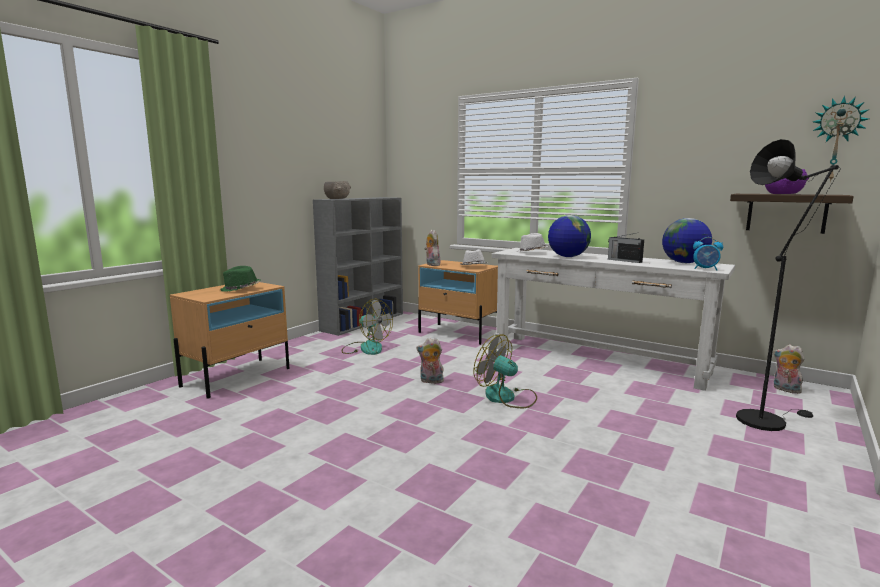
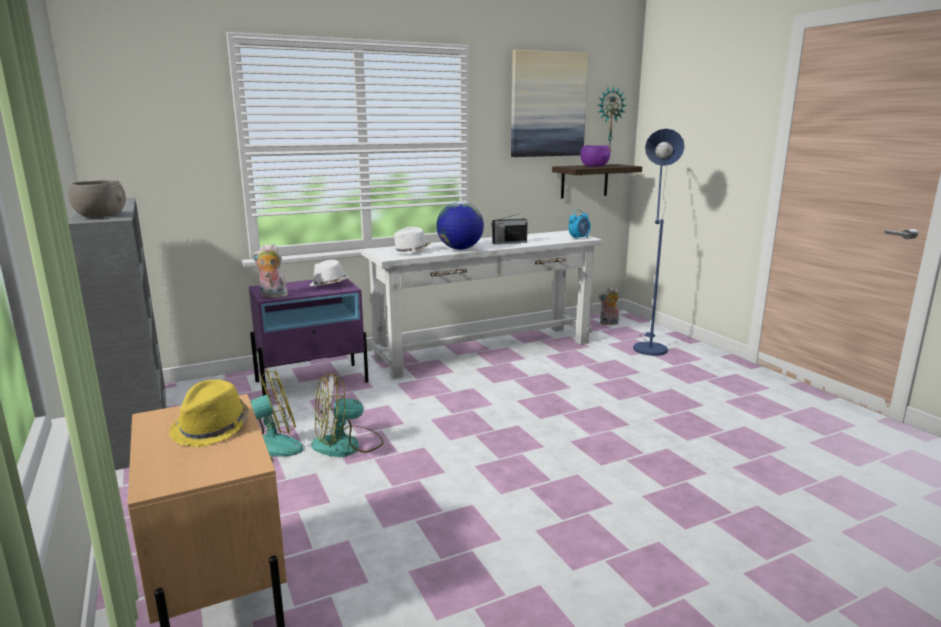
camera: 60 degrees left, 5 degrees up
green hat [220,266,261,292] -> yellow hat [169,379,249,447]
plush toy [416,338,444,384] -> none
beige nightstand [418,260,498,345] -> purple nightstand [249,278,369,396]
fan [474,334,537,408] -> fan moved to [311,373,384,457]
globe [662,218,712,263] -> none
black floor lamp [736,139,841,431] -> blue floor lamp [633,129,685,356]
none -> picture [511,50,589,157]

